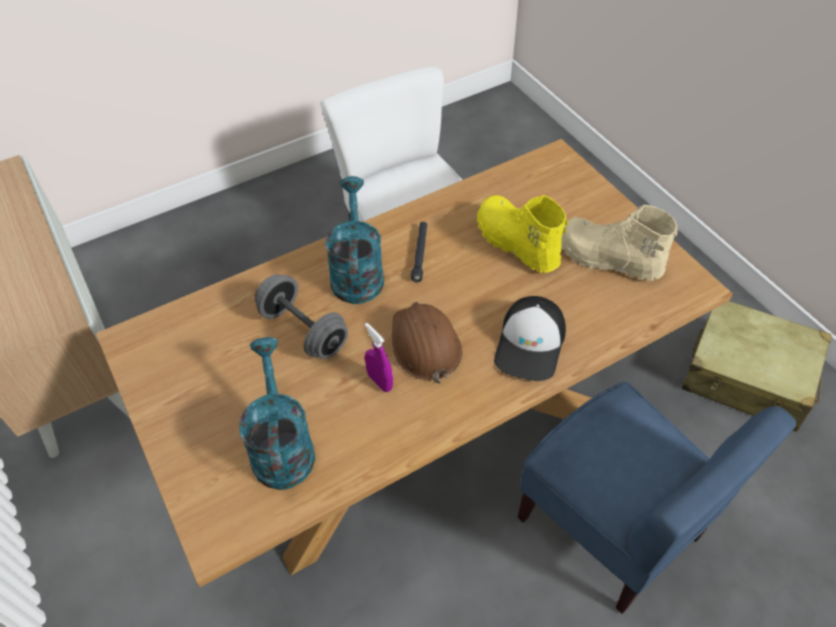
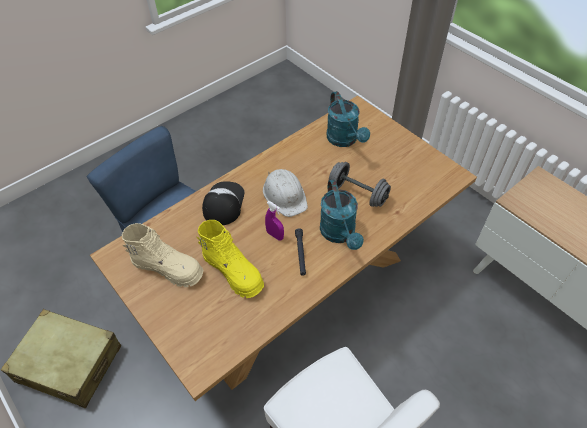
camera: 170 degrees right, 0 degrees up
purple spray bottle [365,323,393,392] -> purple spray bottle moved to [265,201,284,241]
brown hard hat [392,302,462,383] -> white hard hat [263,169,308,217]

